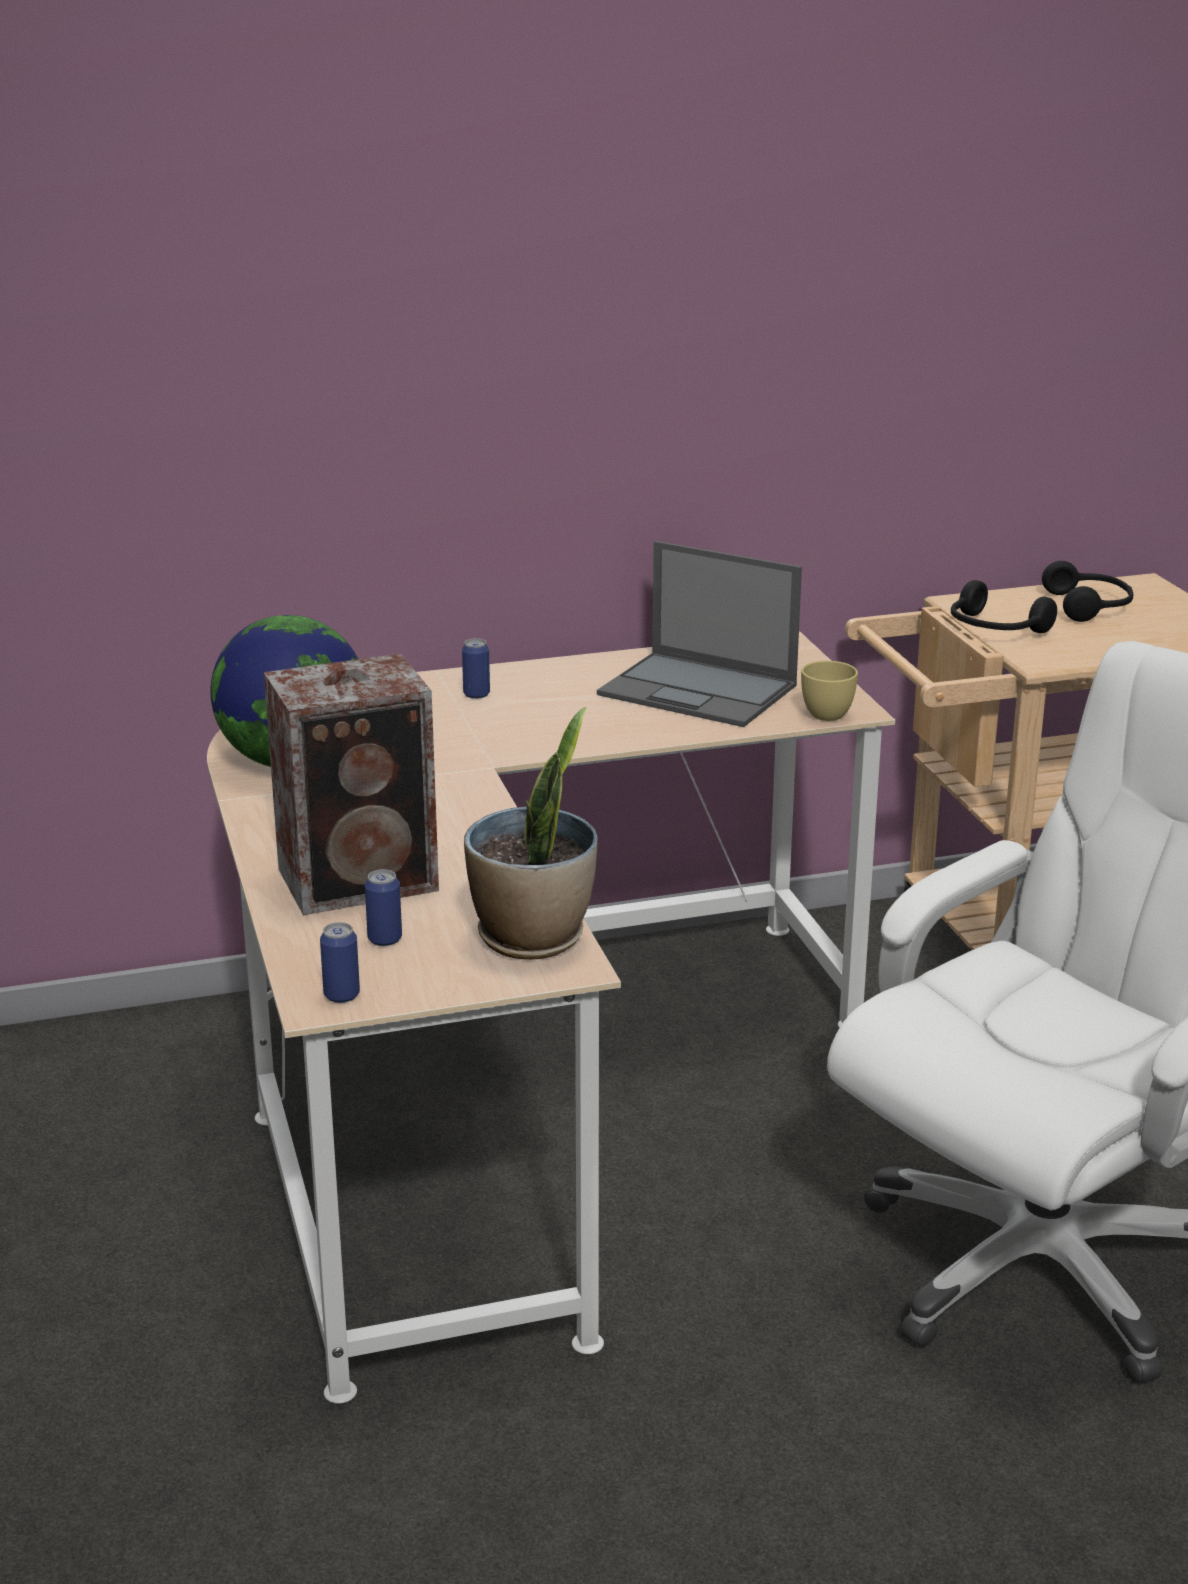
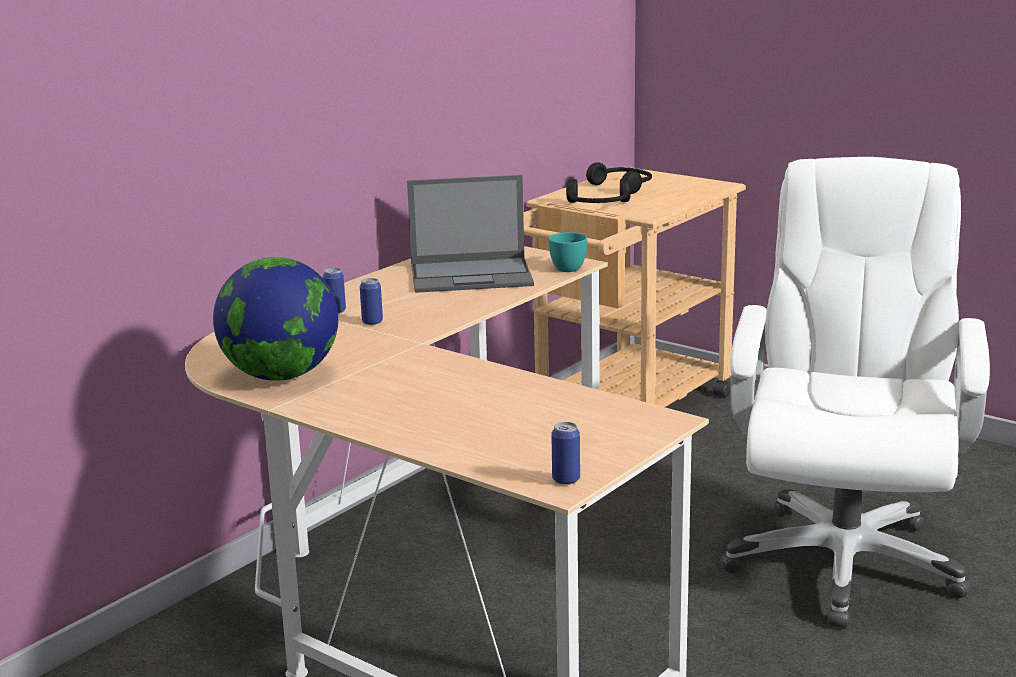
camera: 35 degrees left, 5 degrees down
speaker [264,653,439,915] -> none
can [365,869,402,946] -> can moved to [360,278,383,325]
potted plant [464,707,597,960] -> none
yellow cup [801,661,858,721] -> turquoise cup [549,232,587,272]

